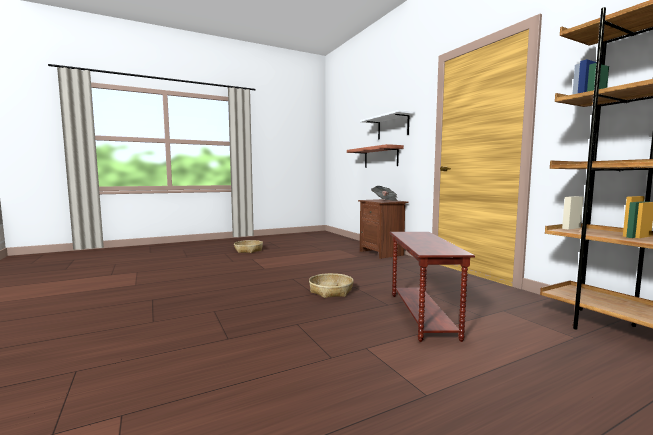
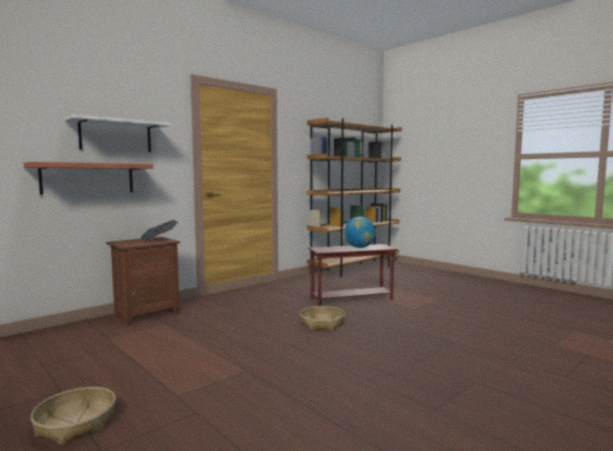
camera: 105 degrees left, 0 degrees up
none -> globe [344,217,376,248]

